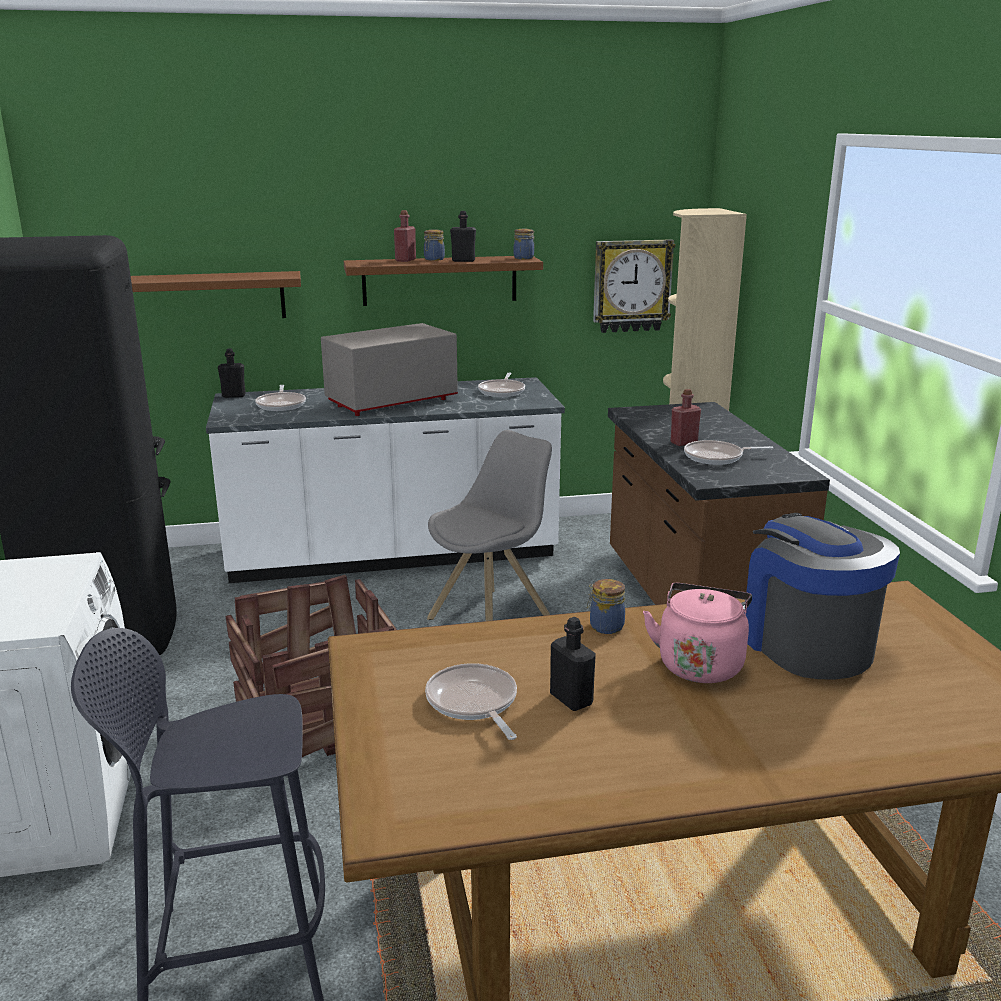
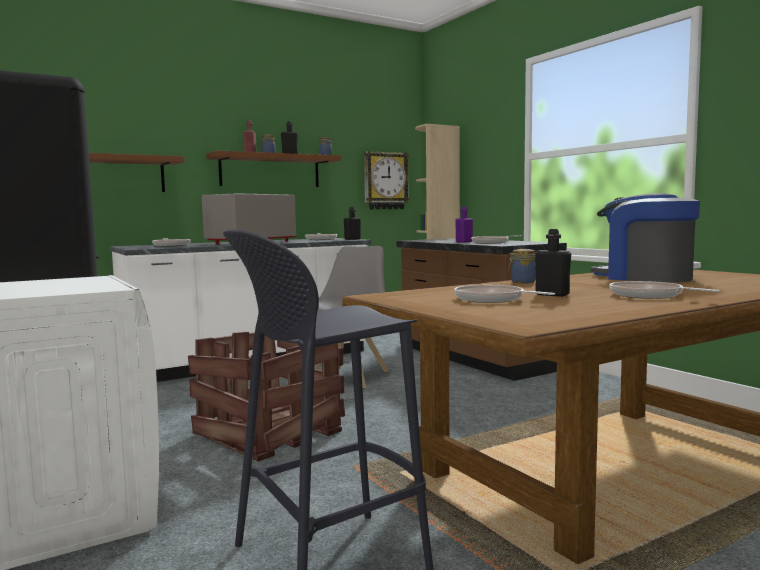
camera: 20 degrees left, 15 degrees down
black bottle [218,348,246,398] -> black bottle moved to [344,207,361,240]
pink kettle [643,583,752,683] -> none
red bottle [670,389,701,446] -> purple bottle [456,207,473,243]
none -> frying pan [609,281,719,299]

